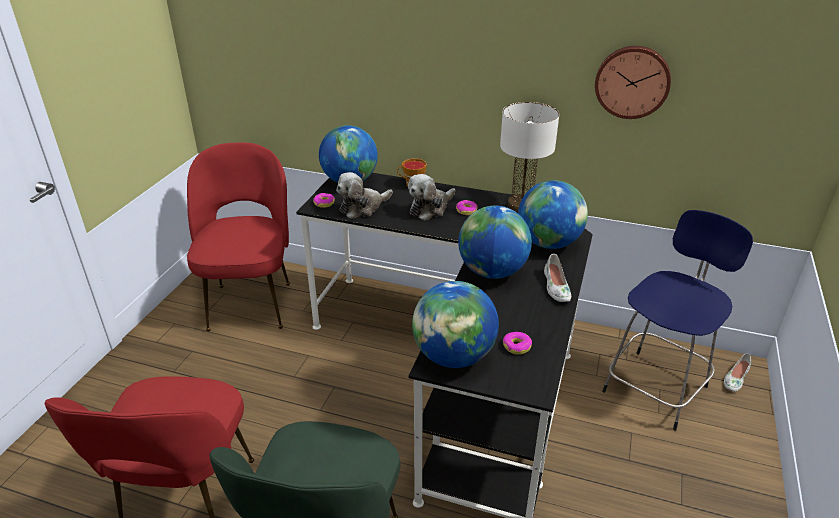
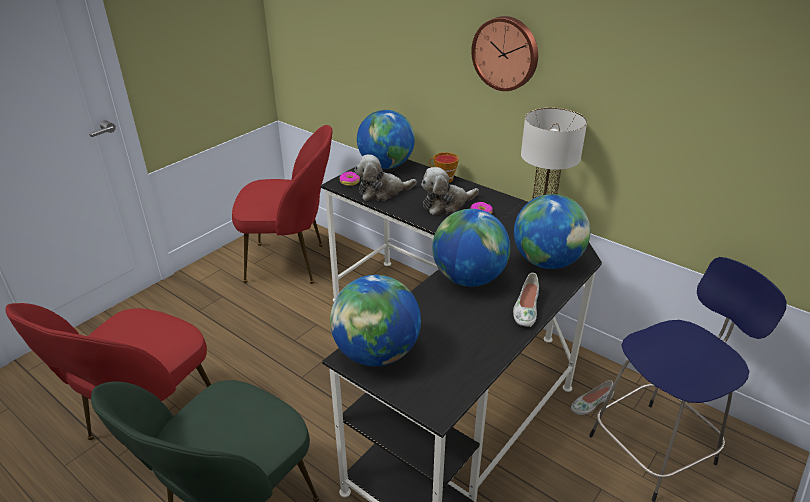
camera: 20 degrees right, 0 degrees up
red chair [187,143,290,332] -> red chair turned 75 degrees clockwise [232,125,333,284]
donut [503,332,532,355] -> none
wall clock [595,46,671,119] -> wall clock moved to [471,16,538,91]
white shoe [724,353,751,392] -> white shoe moved to [571,380,614,415]

